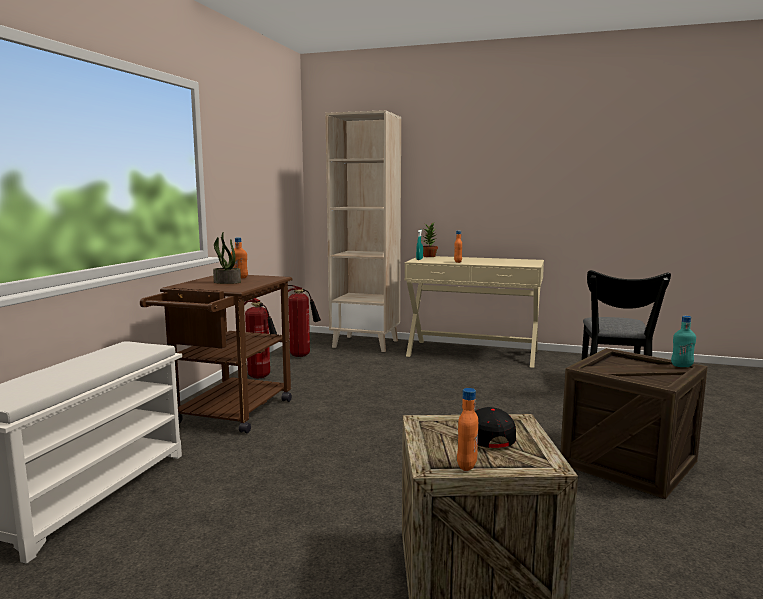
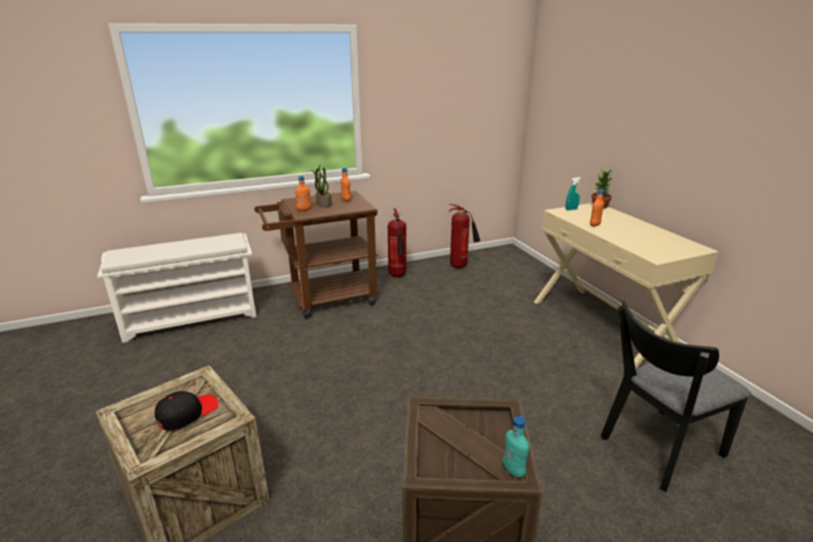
camera: 50 degrees right, 15 degrees up
beige bookcase [325,110,401,352] -> none
orange bottle [457,388,478,471] -> orange bottle moved to [295,176,311,211]

